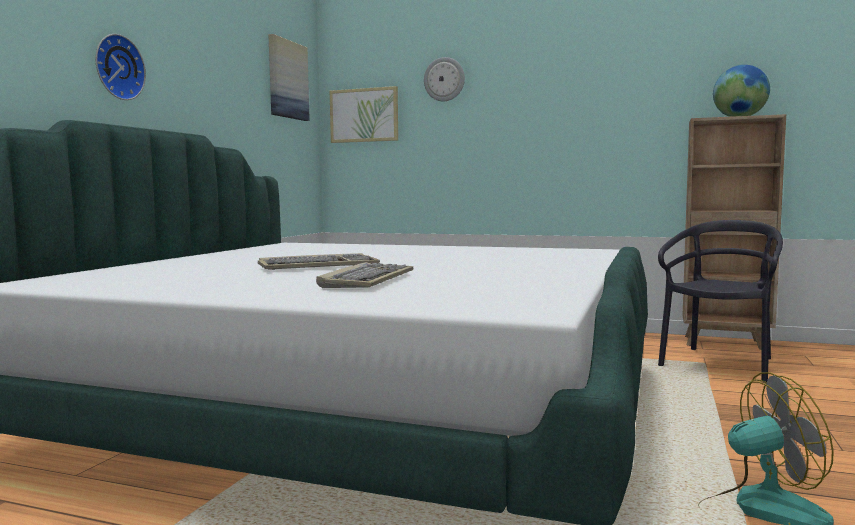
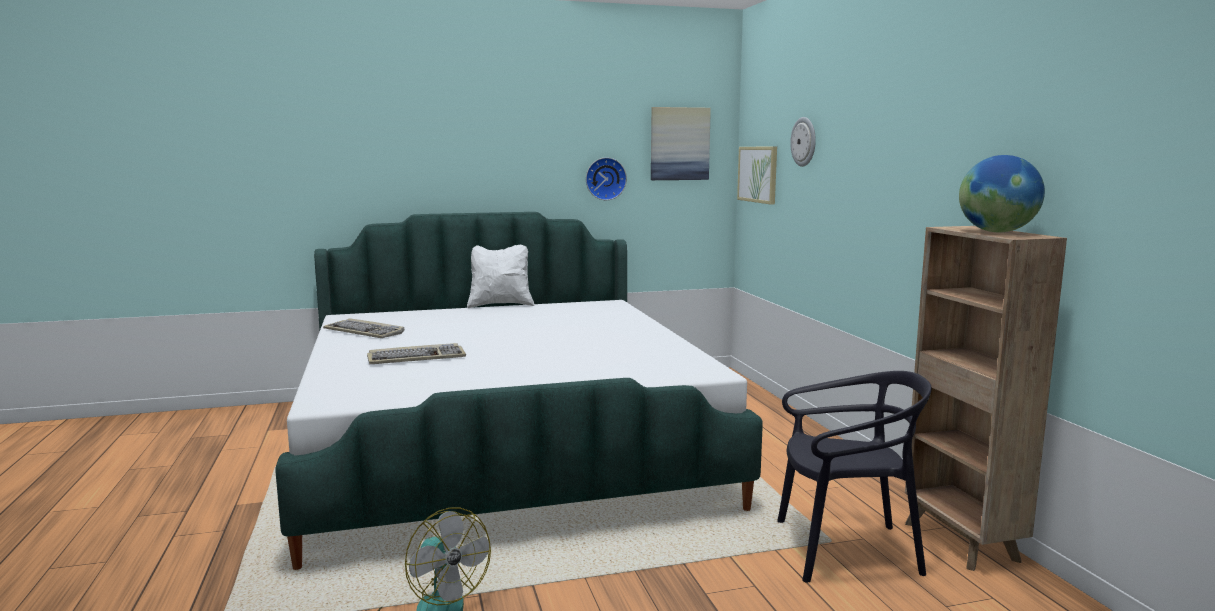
camera: 55 degrees right, 5 degrees up
wall clock [95,34,146,100] -> wall clock moved to [586,157,627,200]
keyboard [258,253,380,270] -> keyboard moved to [323,318,404,338]
none -> white pillow [467,245,535,308]

